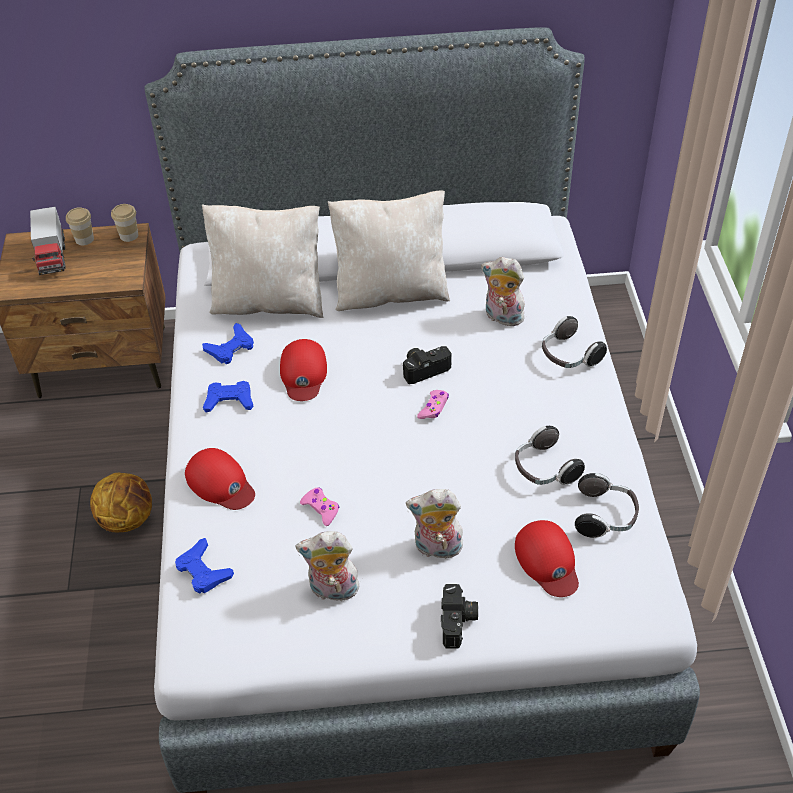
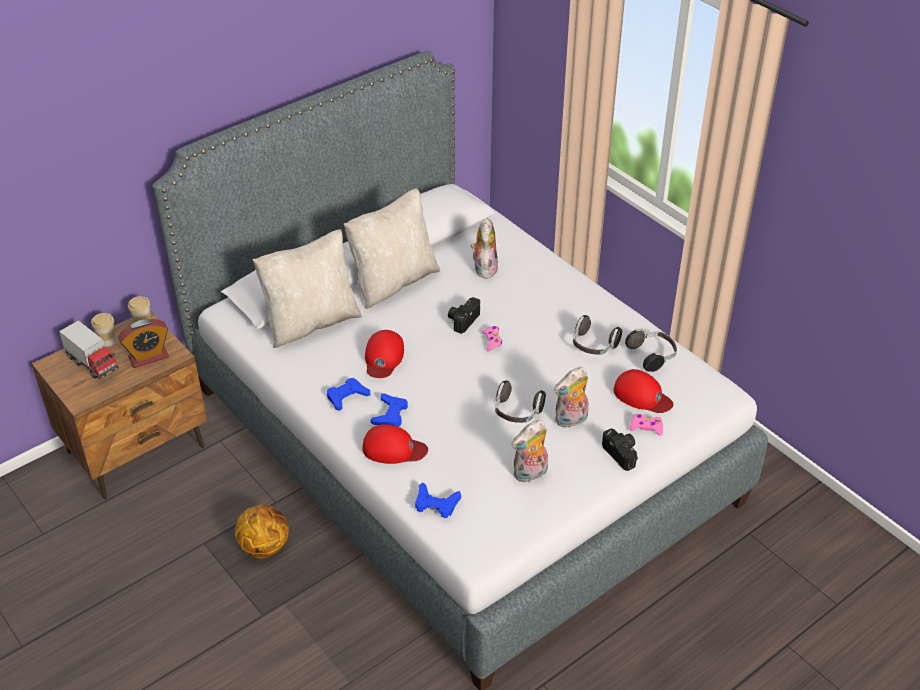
camera: 35 degrees left, 5 degrees down
blue game controller [202,323,254,364] -> blue game controller moved to [370,394,408,427]
red cap [280,339,327,401] -> red cap turned 45 degrees clockwise [365,330,404,378]
pink game controller [300,487,339,526] -> pink game controller moved to [630,414,663,436]
plush toy [481,257,529,326] -> plush toy turned 105 degrees clockwise [471,218,498,279]
headphones [542,316,607,368] -> headphones moved to [495,380,546,423]
none -> alarm clock [118,319,169,368]

